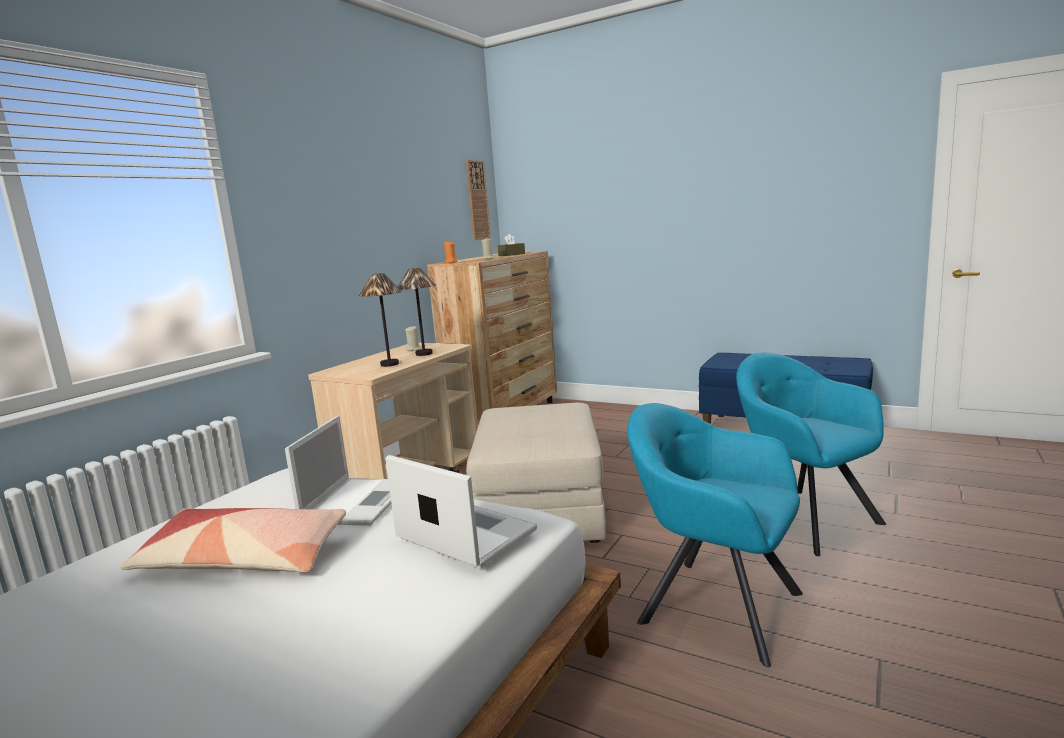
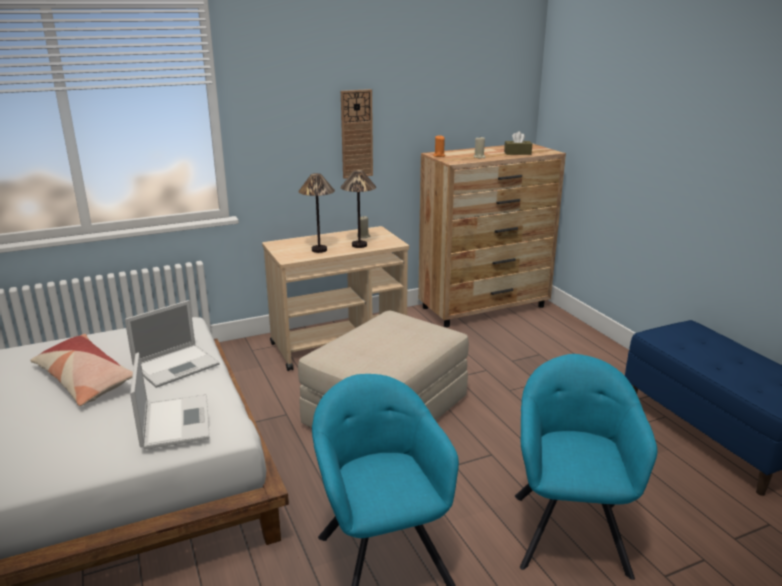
camera: 35 degrees right, 10 degrees up
wall clock [466,160,491,240] -> wall clock moved to [341,89,373,179]

